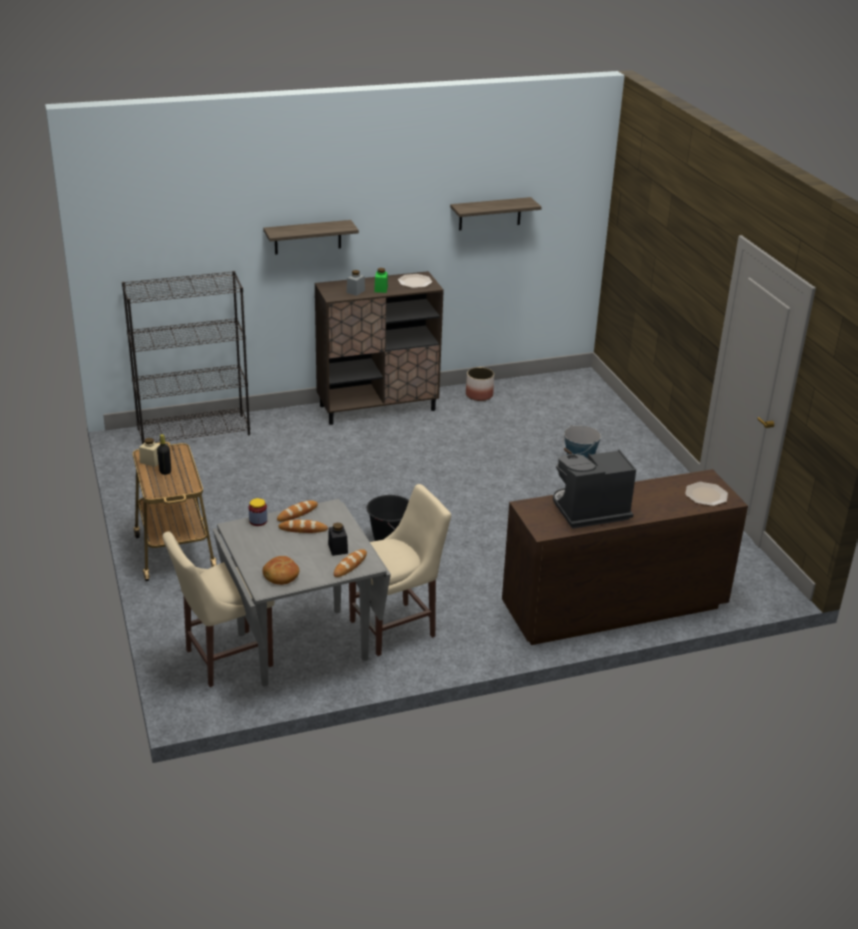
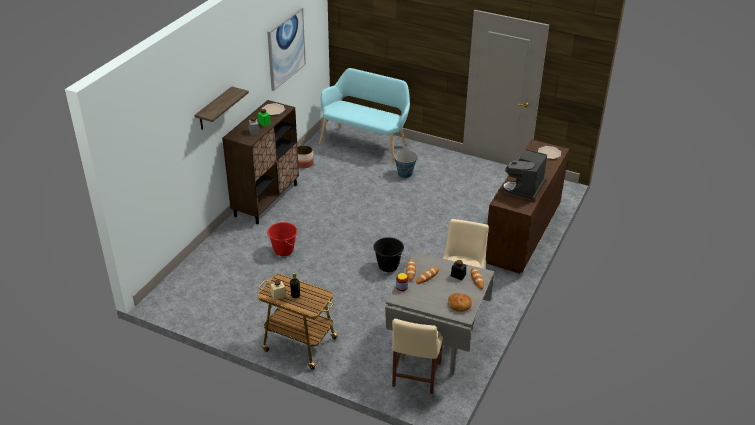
camera: 45 degrees left, 5 degrees up
black bookcase [122,271,250,444] -> none
shelf [450,197,542,230] -> picture [267,7,306,91]
none -> red bucket [267,222,297,256]
none -> turquoise bench [319,68,410,165]

